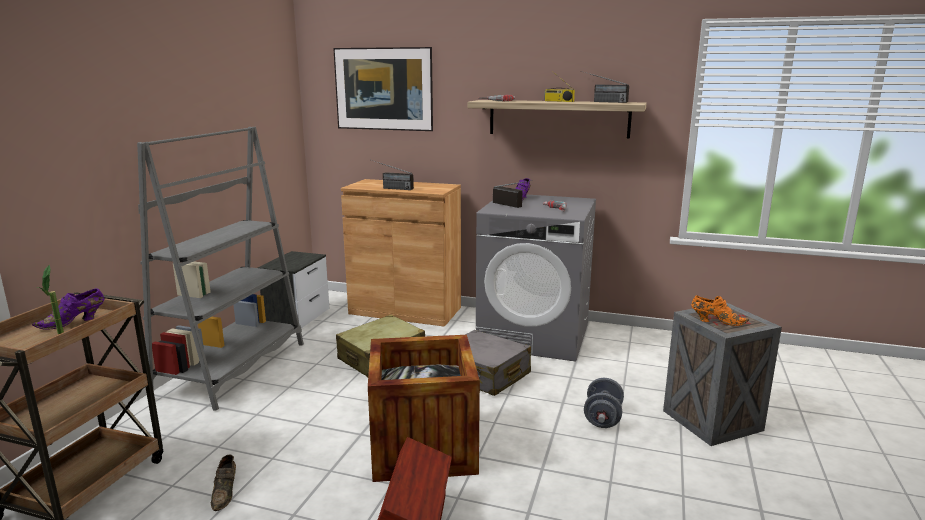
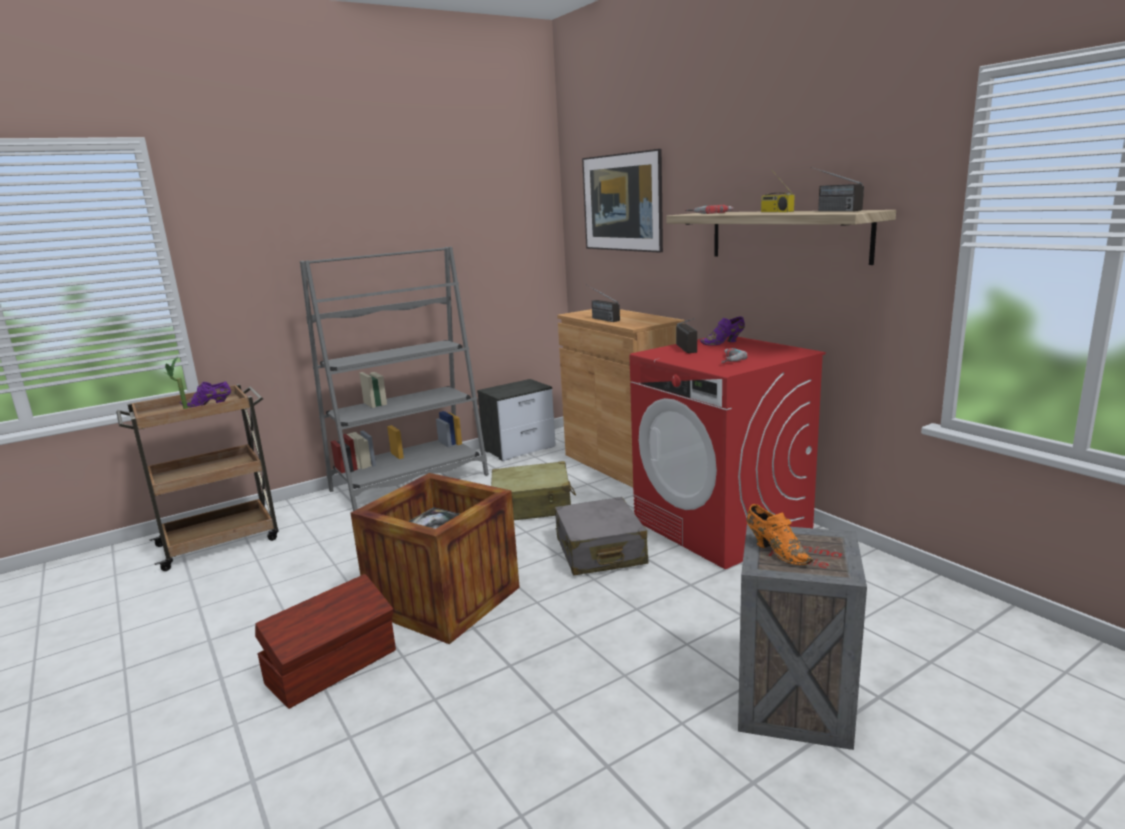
camera: 40 degrees right, 0 degrees up
brown shoe [211,454,236,511] -> none
grey washing machine [476,194,596,362] -> red washing machine [630,337,826,569]
grey dumbbell [584,378,624,428] -> none

